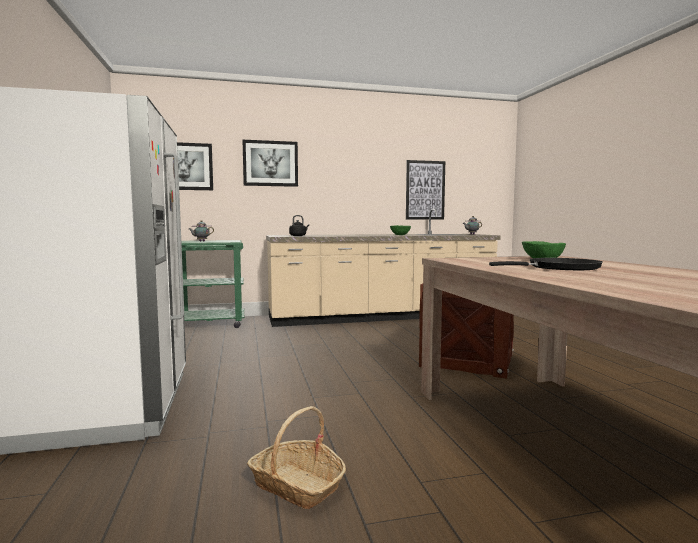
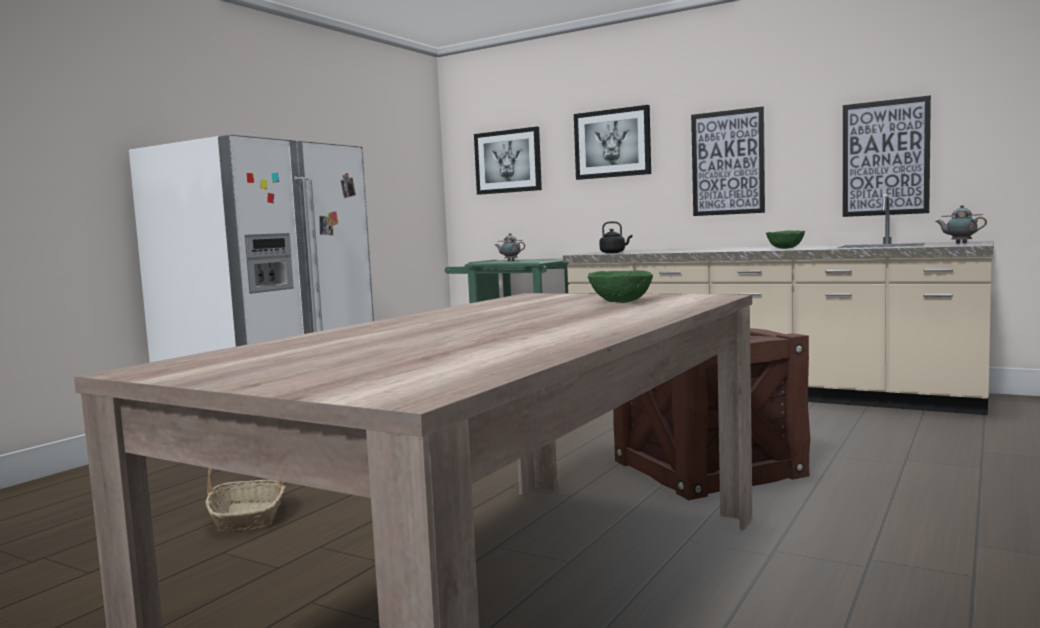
camera: 45 degrees right, 0 degrees up
black frying pan [489,258,603,270] -> none
none -> picture [691,106,765,216]

